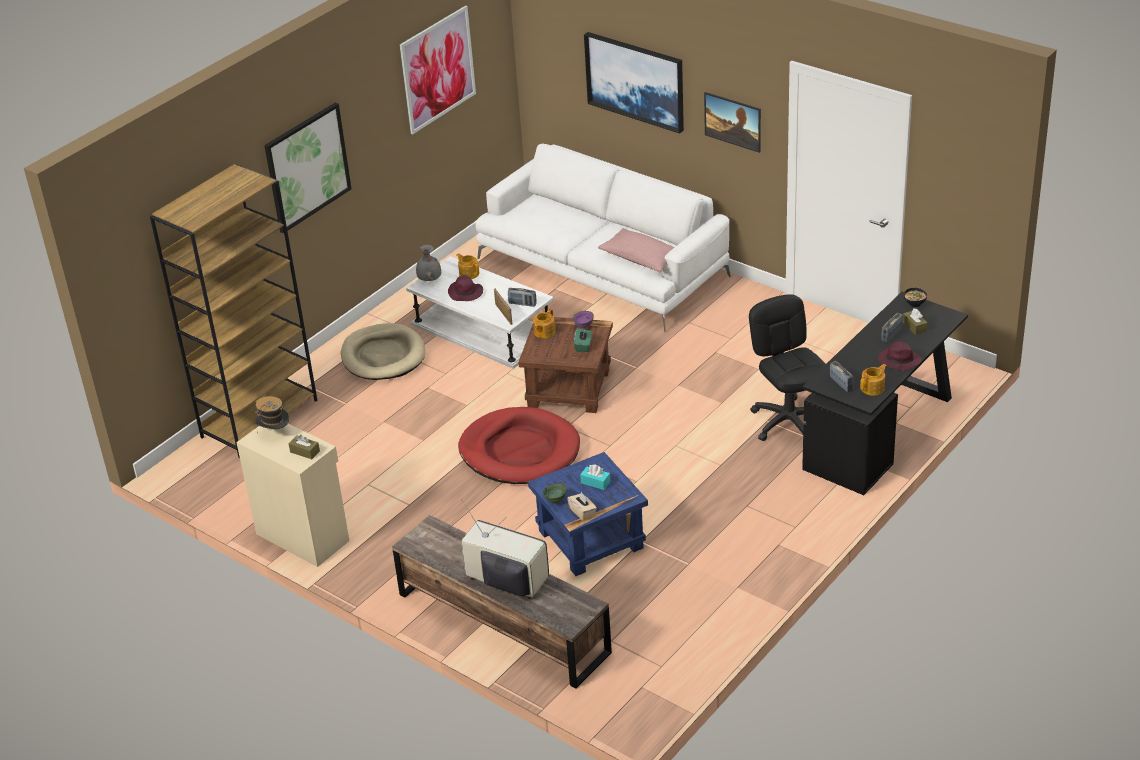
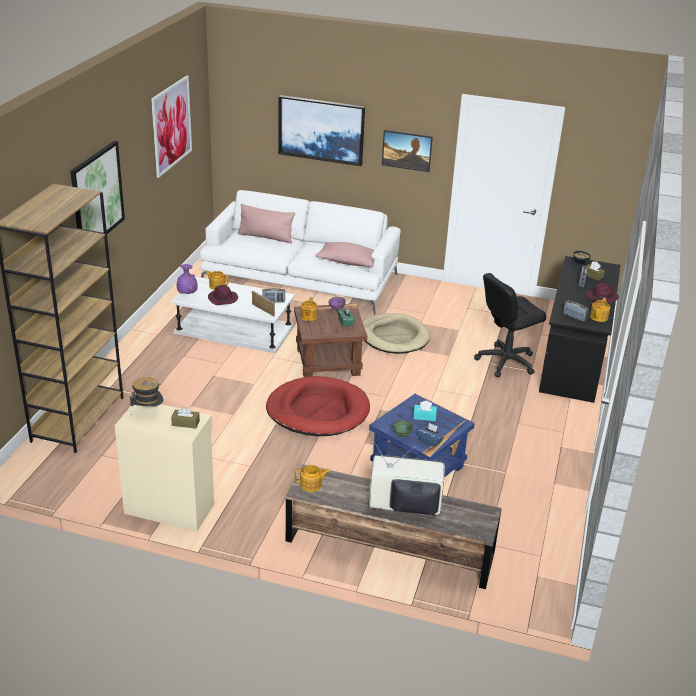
camera: 25 degrees left, 5 degrees down
beige dog bed [341,323,426,380] -> beige dog bed moved to [363,313,431,354]
grey vase [416,245,441,281] -> purple vase [177,264,198,294]
beige tissue box [567,492,597,521] -> blue tissue box [418,423,445,447]
black office chair [749,294,826,441] -> black office chair turned 75 degrees counterclockwise [474,273,546,377]
none -> pink pillow [238,204,295,243]
none -> teapot [294,465,330,492]

